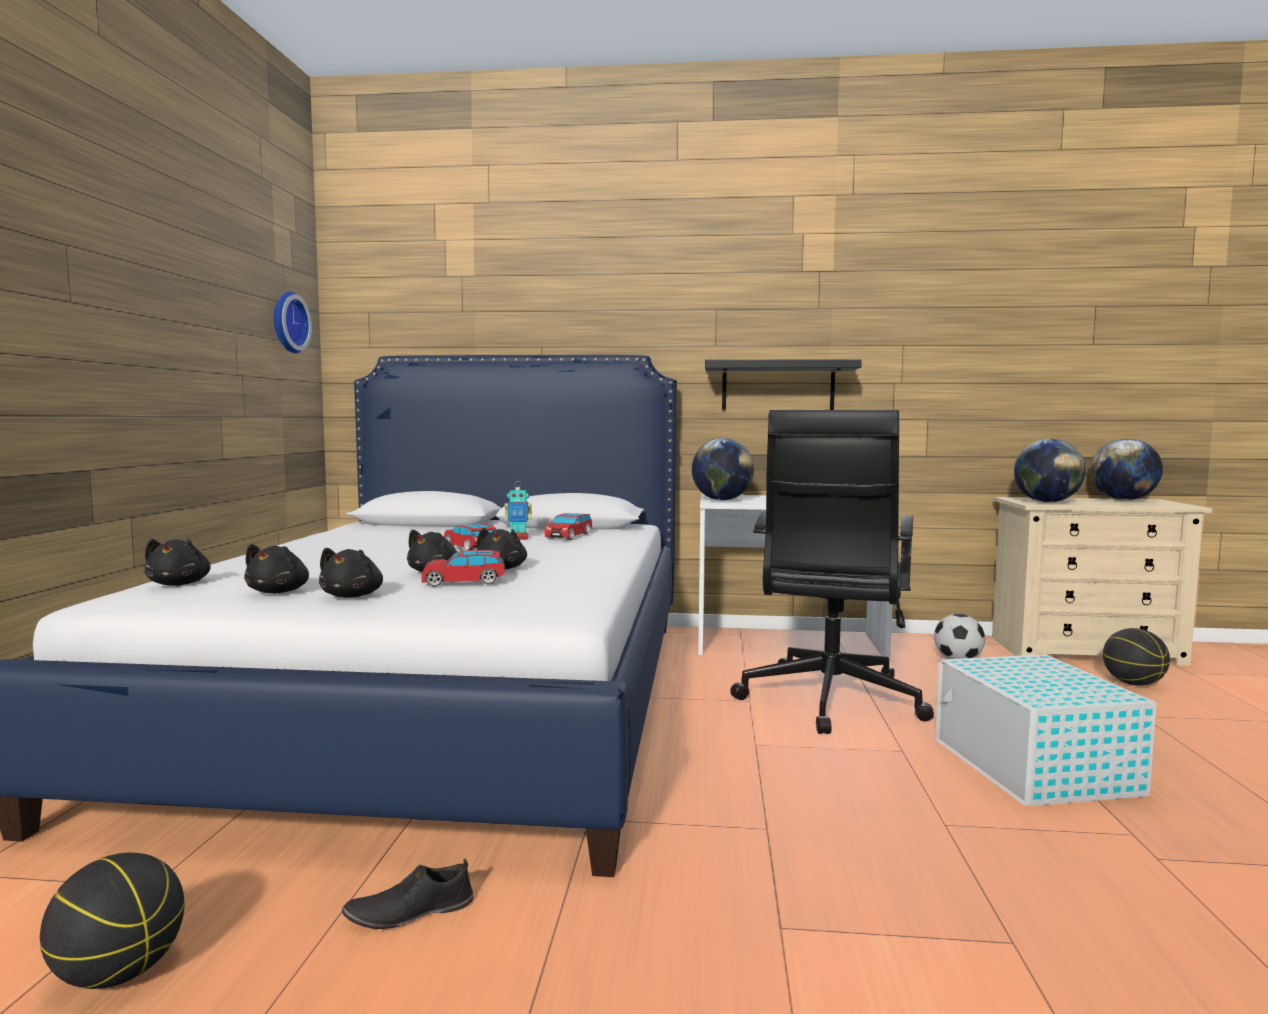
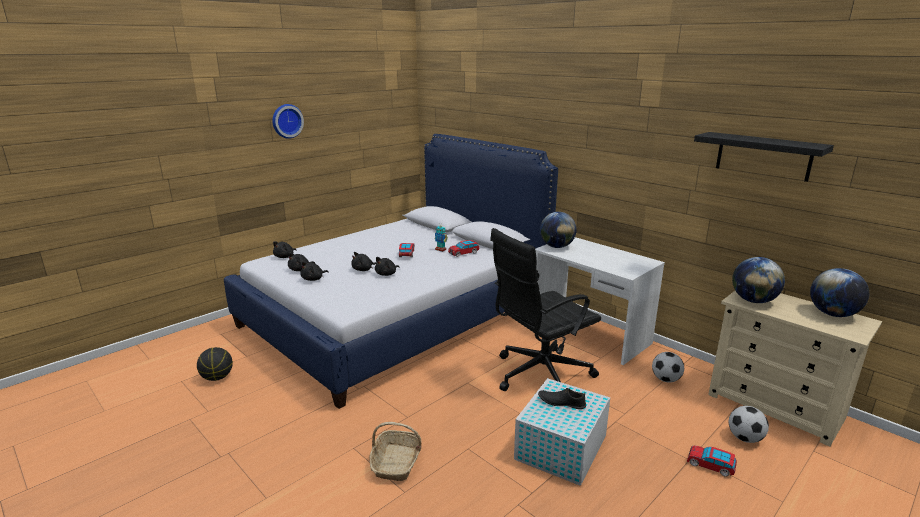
camera: 40 degrees right, 15 degrees up
wall clock [274,292,312,353] -> wall clock moved to [272,104,304,139]
black shoe [342,859,473,929] -> black shoe moved to [538,388,586,409]
toy car [421,550,505,587] -> toy car moved to [687,445,737,476]
black shelf [705,359,862,410] -> black shelf moved to [694,132,834,182]
basketball [1103,628,1170,686] -> football [729,406,769,443]
none -> basket [369,422,422,481]

